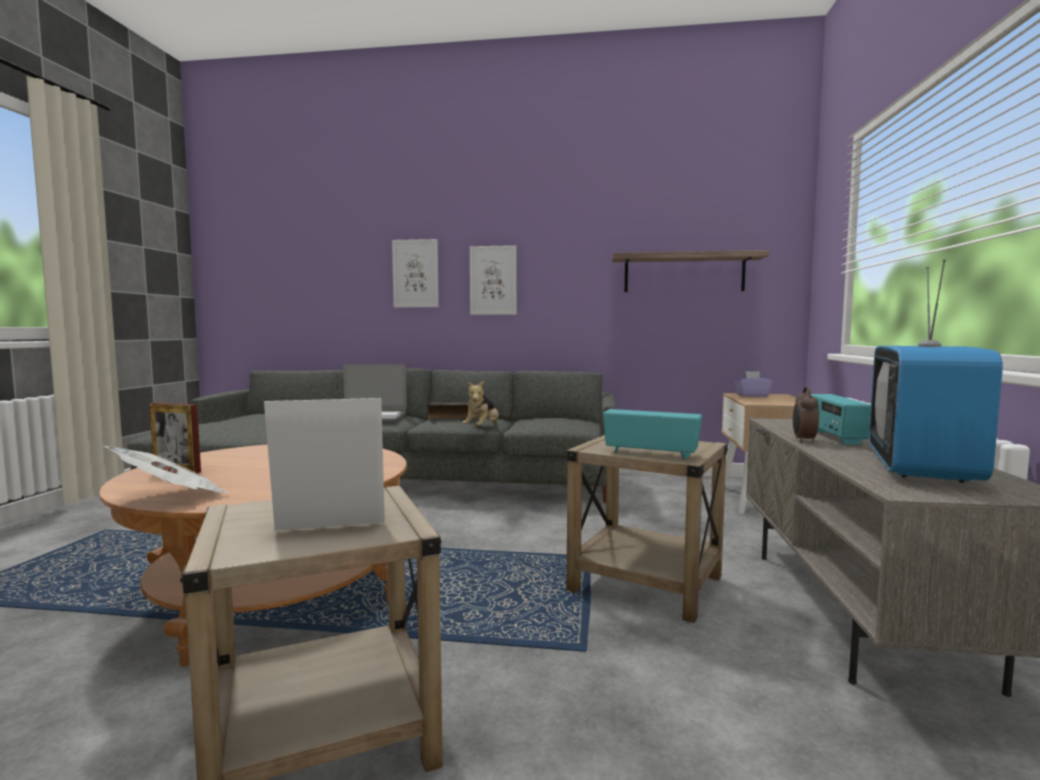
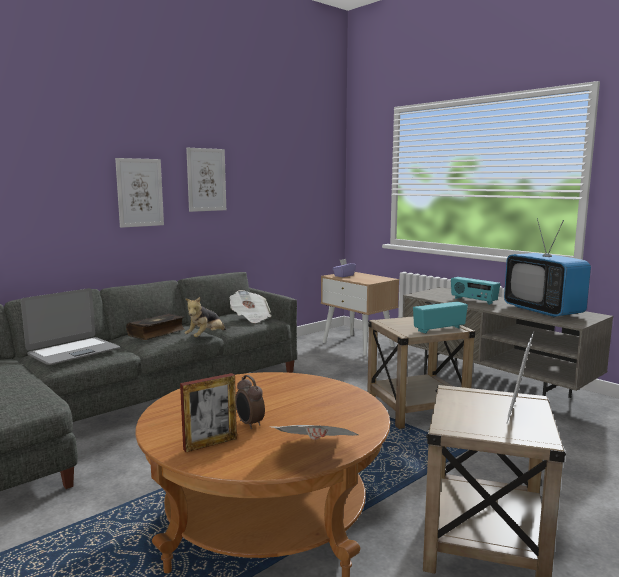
camera: 50 degrees left, 5 degrees up
picture [392,239,439,307] -> picture moved to [186,148,226,212]
plush toy [462,381,499,426] -> plush toy turned 60 degrees clockwise [185,297,226,337]
shelf [612,250,769,292] -> none
alarm clock [793,387,819,443] -> alarm clock moved to [236,375,265,429]
none -> newspaper [229,290,272,323]

